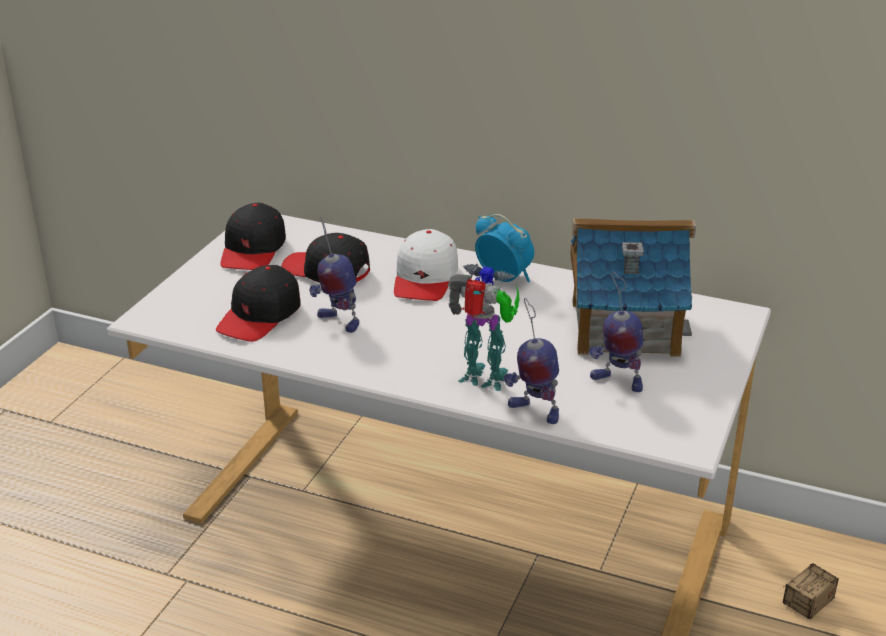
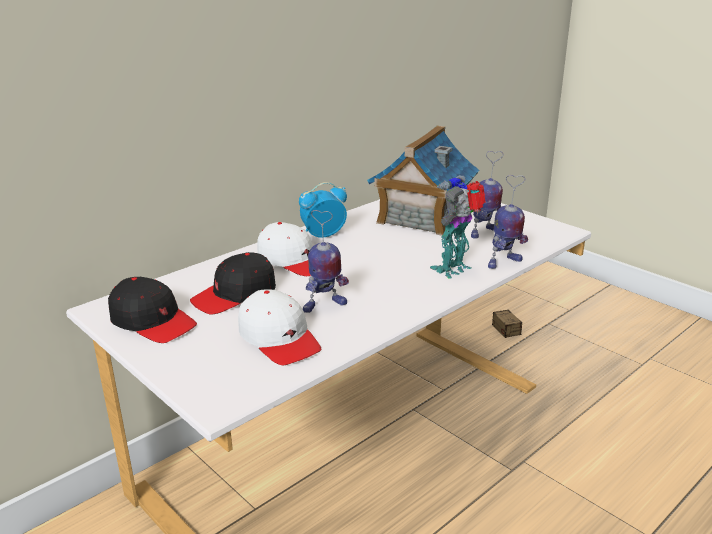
camera: 65 degrees left, 5 degrees down
black cap [216,265,301,342] -> white cap [238,289,321,365]

